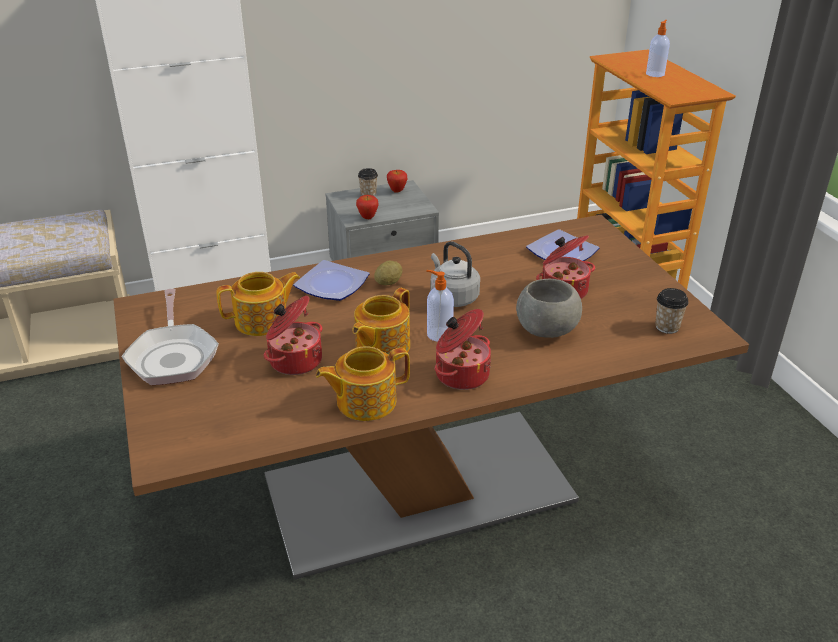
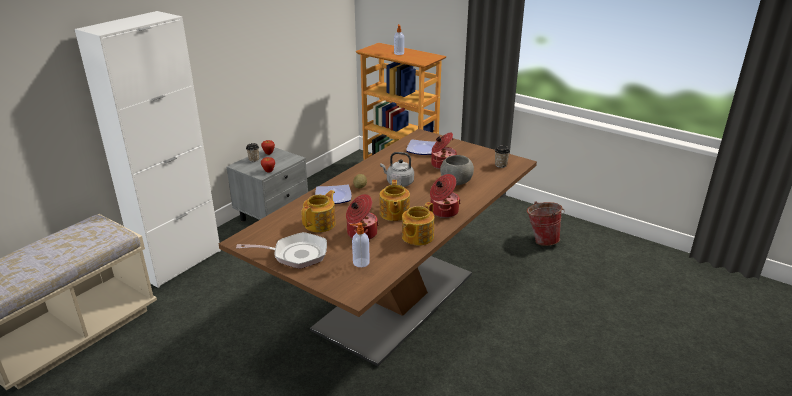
camera: 35 degrees left, 5 degrees down
frying pan [122,289,219,385] -> frying pan turned 45 degrees counterclockwise [236,232,327,269]
soap dispenser [426,270,454,342] -> soap dispenser moved to [350,223,370,267]
none -> bucket [527,201,565,246]

